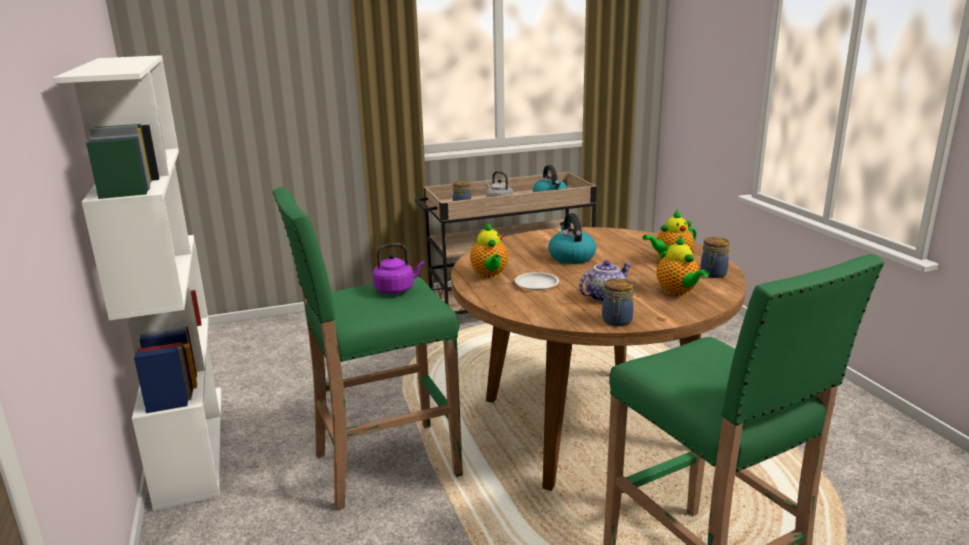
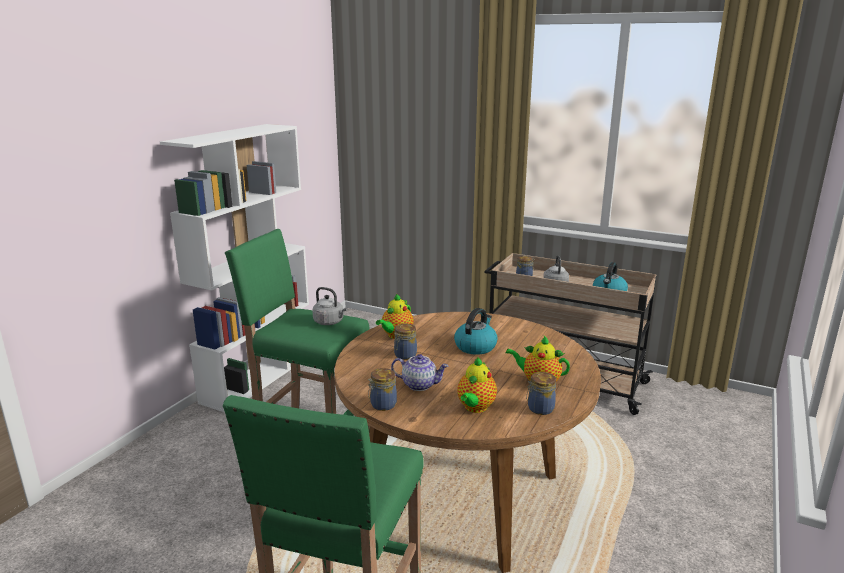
camera: 45 degrees right, 0 degrees up
purple kettle [373,243,425,294] -> grey kettle [312,287,347,325]
white plate [514,272,559,290] -> jar [394,324,417,360]

